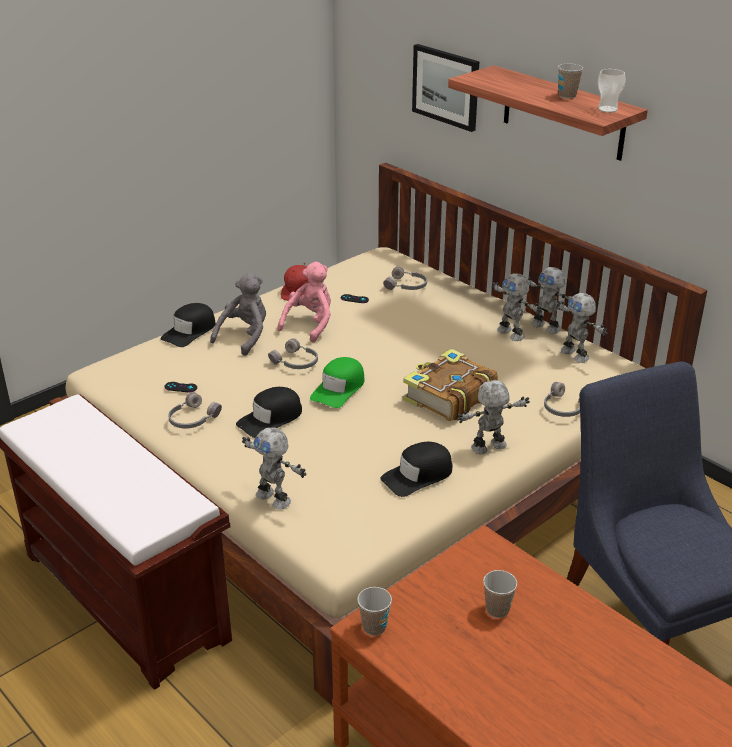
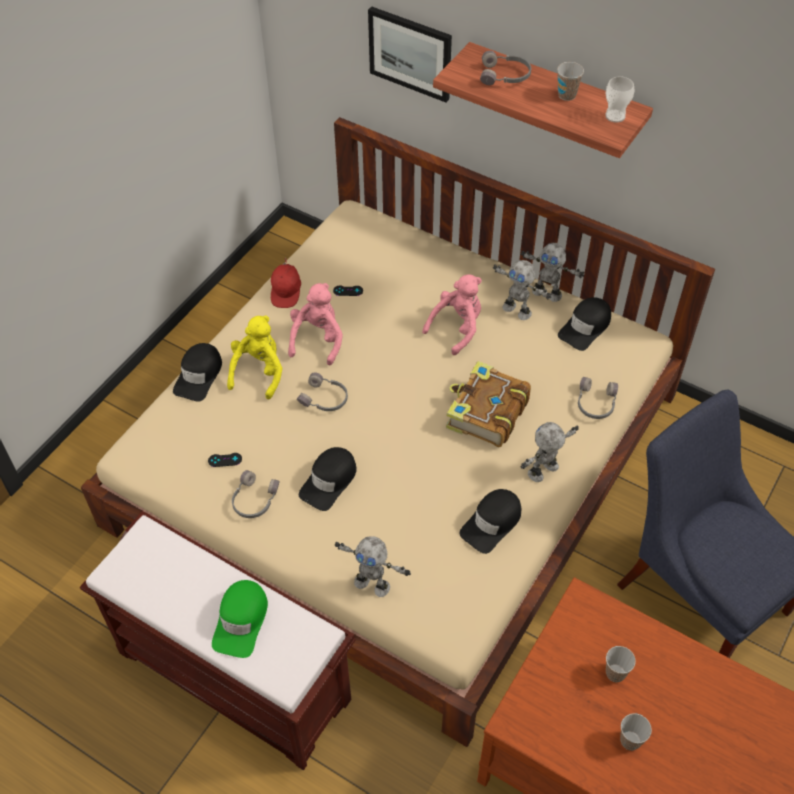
camera: 15 degrees left, 20 degrees up
grey plush toy [210,273,266,356] -> yellow plush toy [227,315,282,400]
green cap [310,357,365,408] -> green cap moved to [212,580,268,658]
cup [357,587,392,636] -> cup moved to [620,713,652,751]
grey headphones [383,266,427,290] -> grey headphones moved to [480,51,531,85]
toy robot [557,293,607,363] -> black cap [558,297,611,351]
none -> pink plush toy [422,274,482,355]

